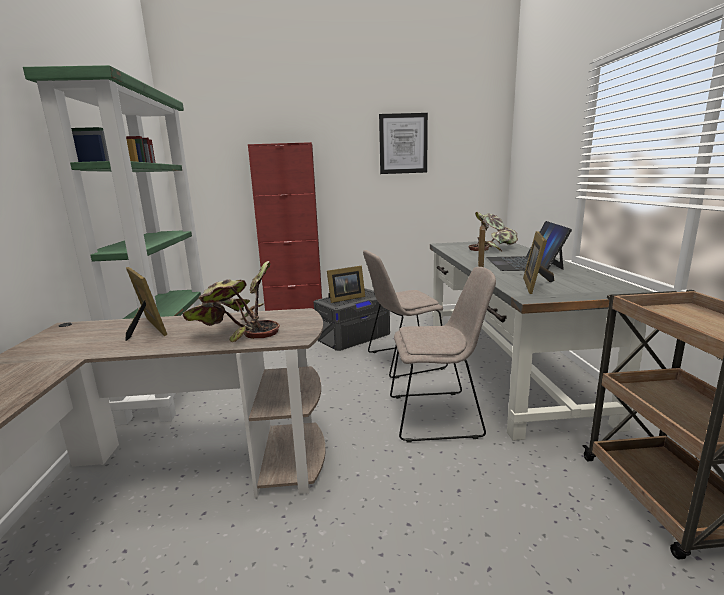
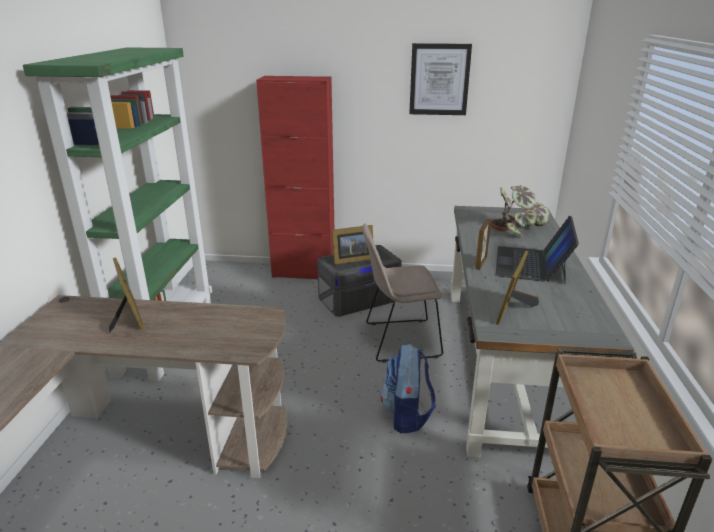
camera: 10 degrees right, 10 degrees up
potted plant [182,261,280,342] -> none
beige chair [390,267,496,443] -> backpack [381,344,436,433]

